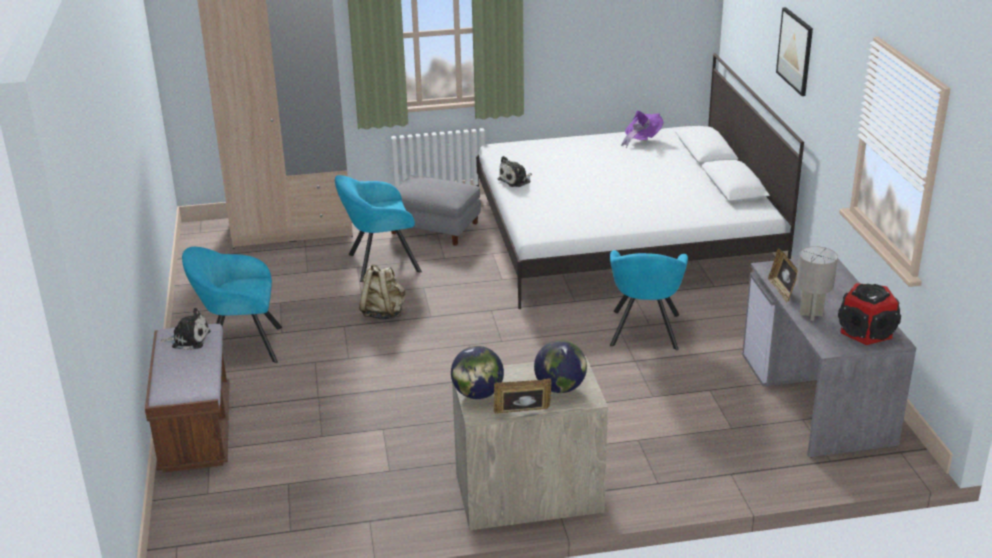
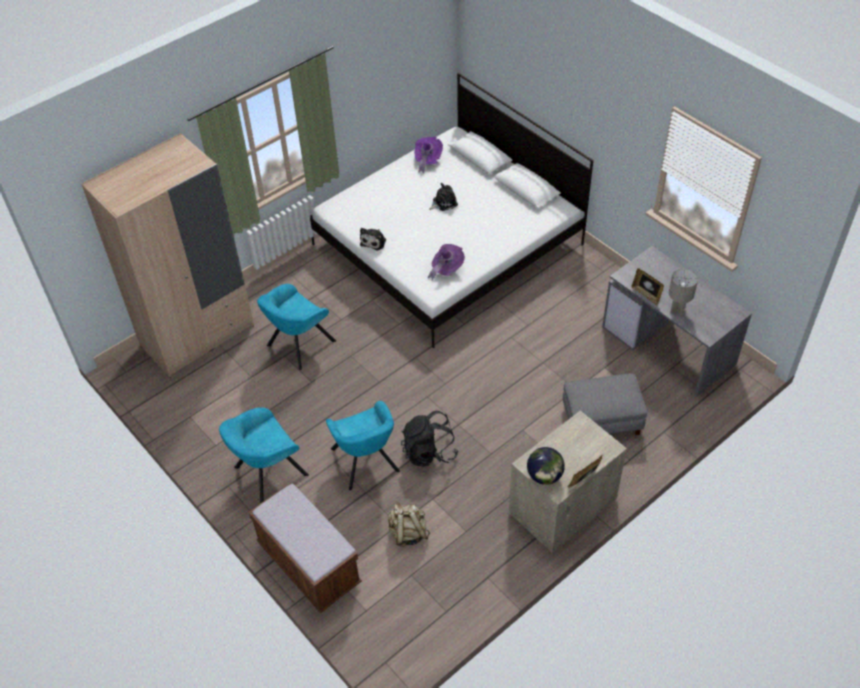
camera: 30 degrees left, 20 degrees up
plush toy [160,308,210,350] -> plush toy moved to [429,183,458,211]
beige backpack [359,264,405,320] -> beige backpack moved to [388,502,430,547]
grey ottoman [391,175,481,246] -> grey ottoman moved to [563,374,648,435]
globe [534,340,587,393] -> none
turquoise armchair [610,250,688,350] -> turquoise armchair moved to [326,401,400,490]
picture [776,7,813,96] -> none
speaker [838,283,901,345] -> none
none -> black backpack [401,411,458,467]
none -> purple hat [428,244,465,281]

